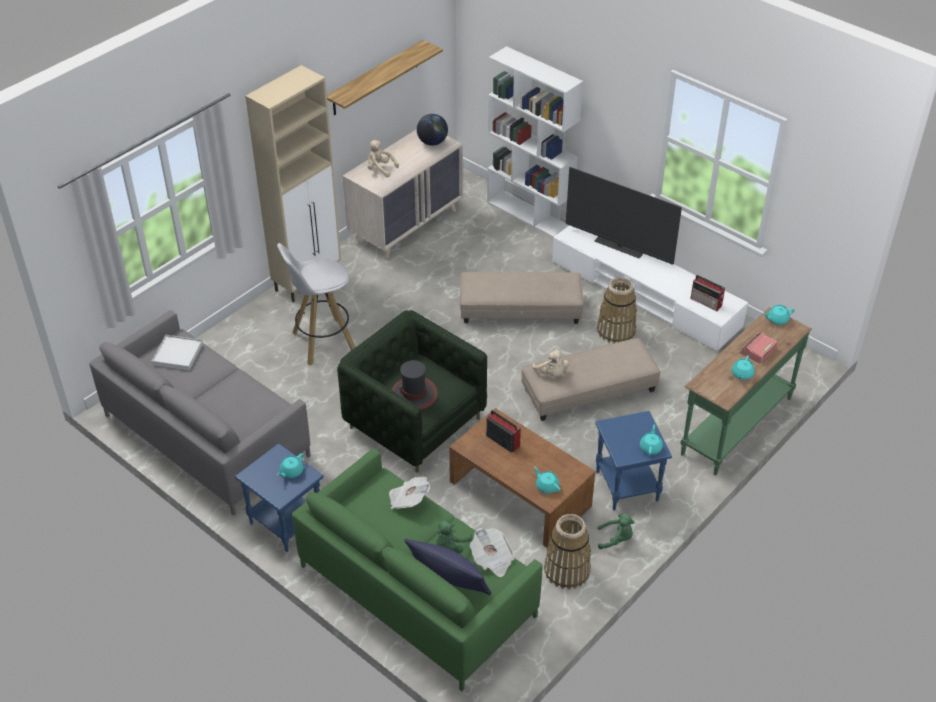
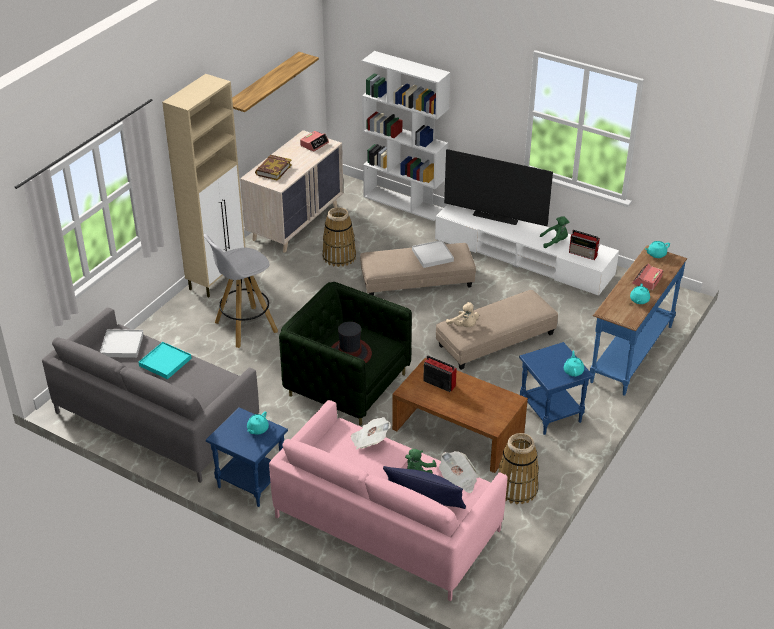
camera: 10 degrees left, 5 degrees down
green sofa [292,448,543,691] -> pink sofa [269,400,508,602]
beige plush toy [368,140,399,178] -> book [255,155,292,181]
globe [417,114,448,146] -> alarm clock [300,131,329,152]
turquoise teapot [534,466,561,494] -> none
basket [597,277,637,344] -> basket moved to [322,207,356,267]
green plush toy [598,513,635,549] -> green plush toy moved to [540,216,569,248]
green console table [680,307,812,475] -> blue console table [590,245,687,396]
none -> turquoise tray [139,342,192,379]
none -> white tray [412,240,454,268]

